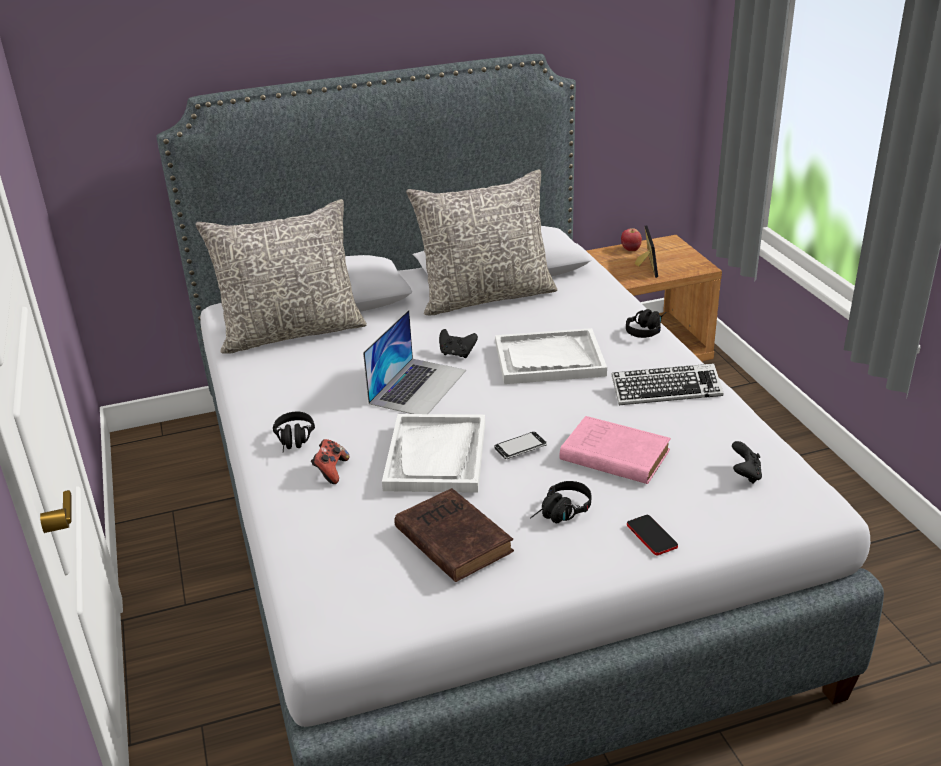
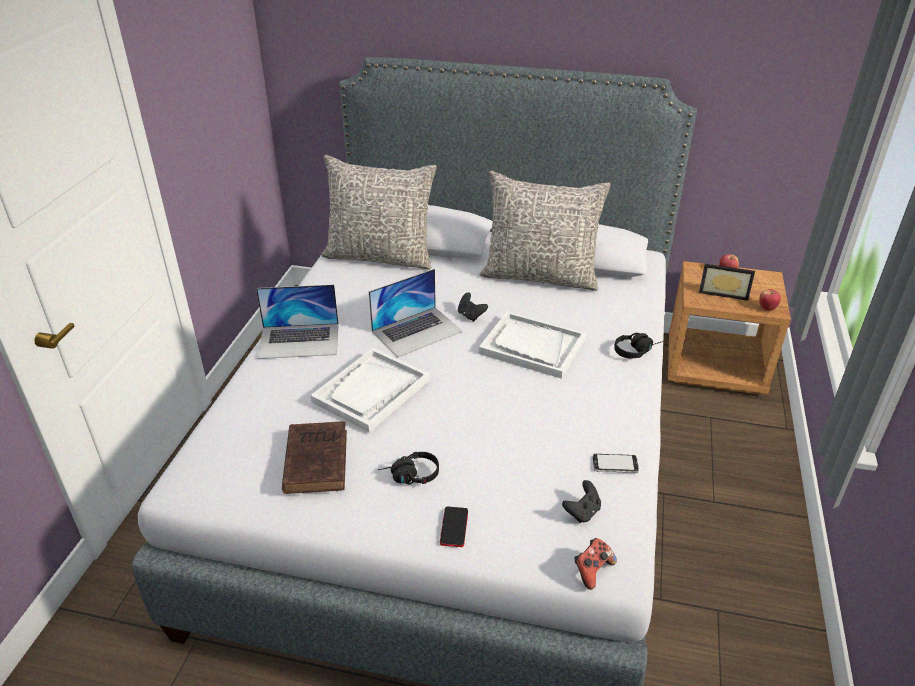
camera: 30 degrees right, 5 degrees up
black headphones [273,412,315,452] -> laptop [256,285,339,359]
game controller [311,439,349,484] -> game controller moved to [574,538,617,590]
phone [494,432,547,459] -> phone moved to [593,454,639,473]
pink book [560,416,671,484] -> none
keyboard [611,363,723,405] -> none
picture frame [635,225,658,278] -> picture frame turned 75 degrees clockwise [699,264,755,301]
none -> apple [759,289,781,311]

